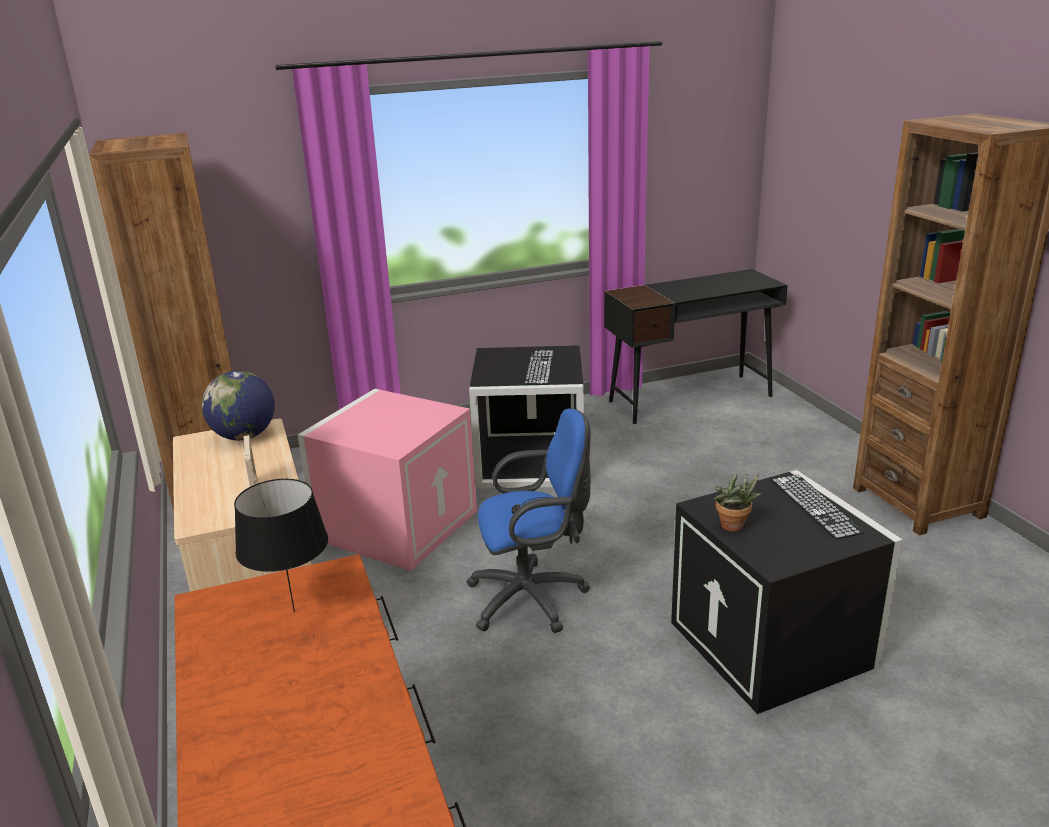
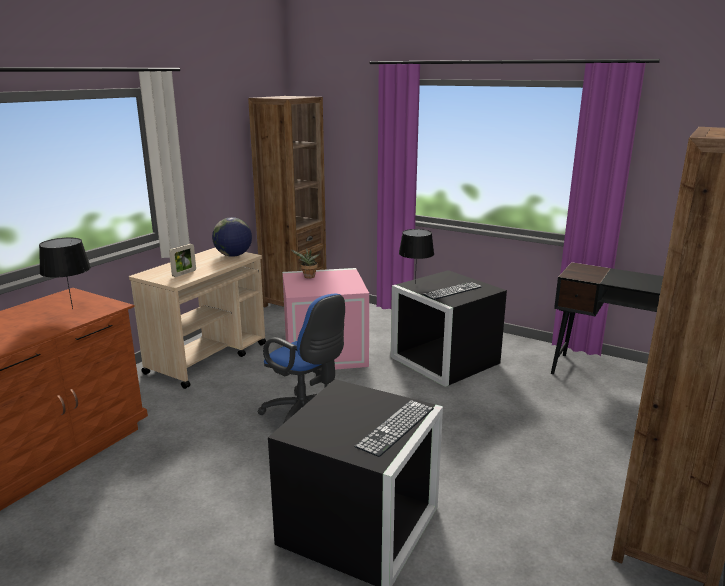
camera: 50 degrees right, 5 degrees down
potted plant [714,474,761,532] -> potted plant moved to [291,248,320,278]
none -> black table lamp [399,229,434,284]

